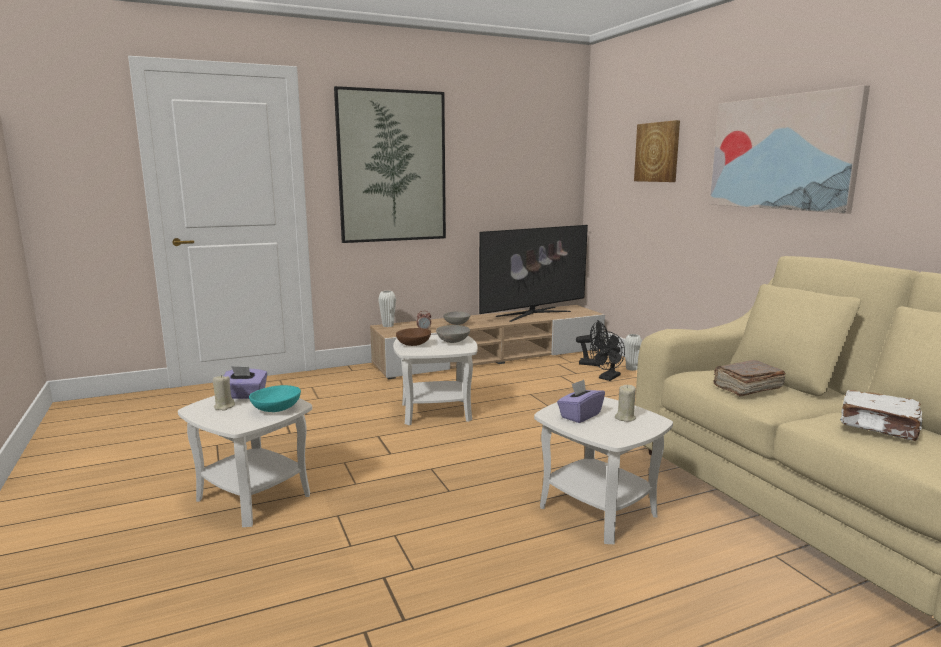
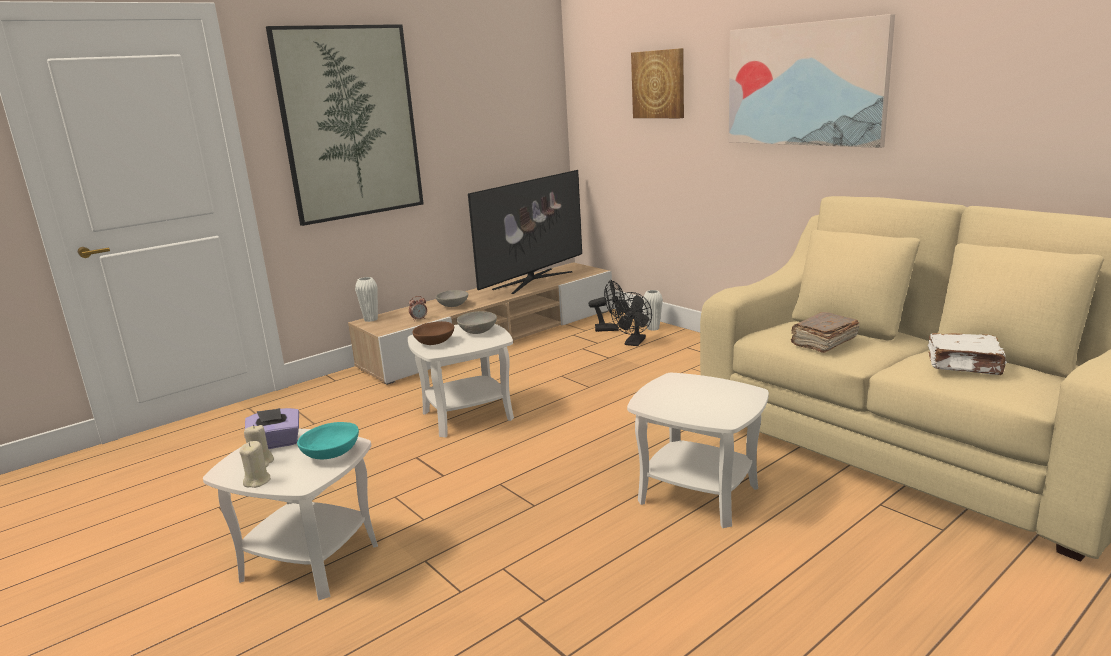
camera: 15 degrees left, 5 degrees up
purple tissue box [557,380,605,423] -> none
beige candle [615,385,636,422] -> beige candle moved to [240,441,271,488]

